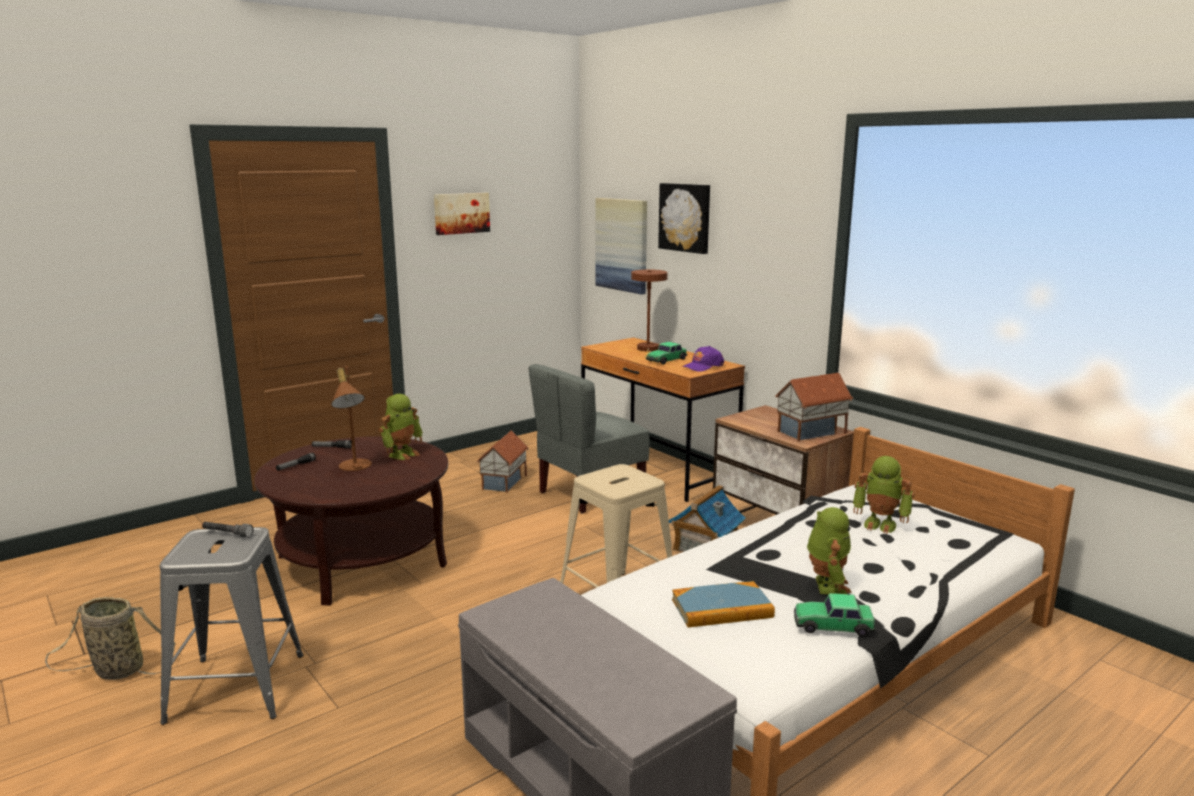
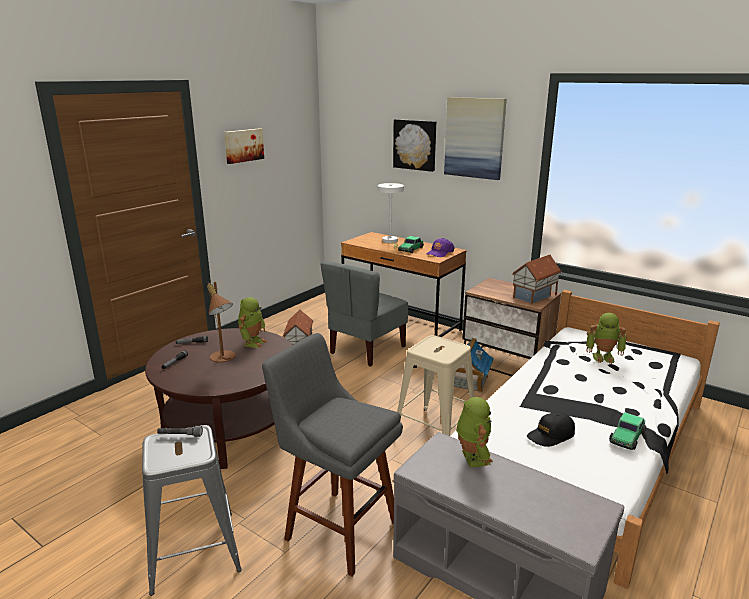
camera: 15 degrees left, 5 degrees up
basket [45,597,176,680] -> none
picture [595,198,647,294] -> picture moved to [444,97,506,180]
brown table lamp [631,269,668,358] -> white table lamp [378,183,404,248]
book [672,581,775,628] -> black cap [527,412,575,447]
toy car [794,593,876,637] -> toy car turned 45 degrees counterclockwise [609,412,646,450]
toy robot [807,507,852,595] -> toy robot moved to [456,397,493,467]
none -> grey stool [262,333,403,576]

